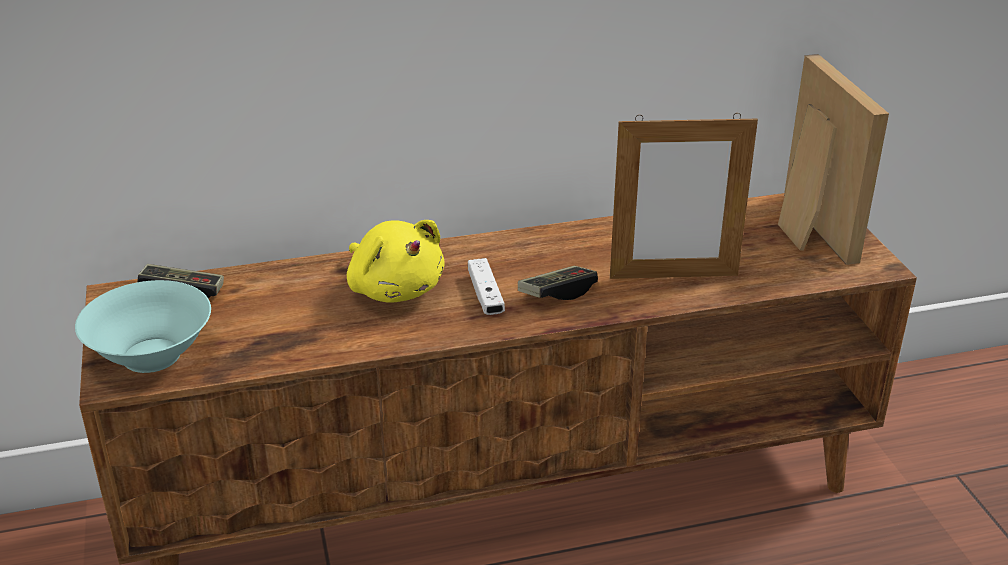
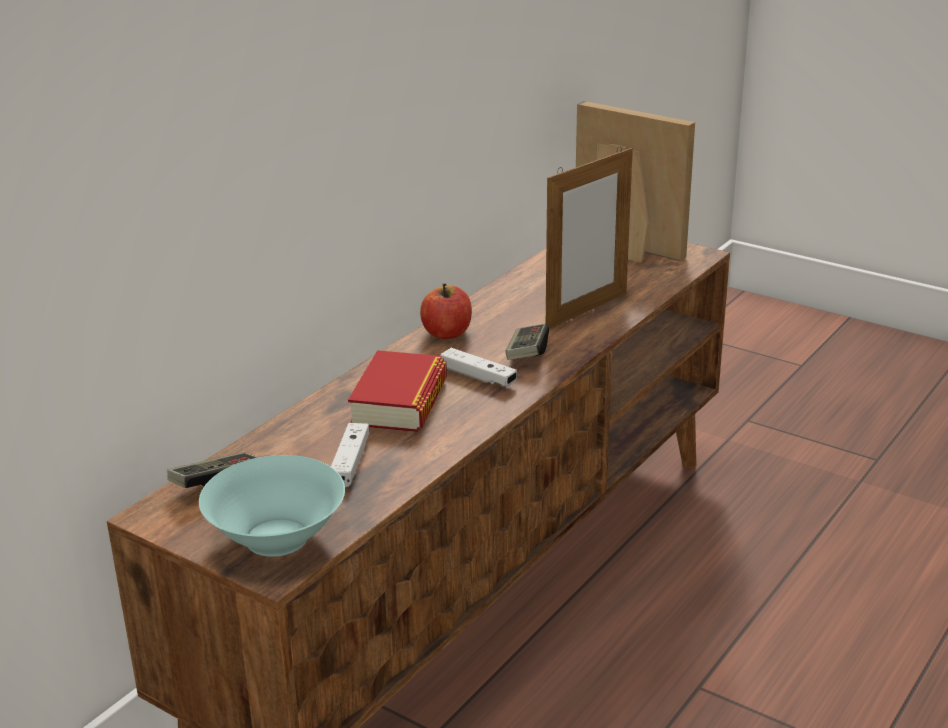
camera: 40 degrees left, 5 degrees down
yellow plush toy [347,220,445,303] -> book [348,350,447,432]
none -> white game controller [331,423,370,487]
none -> apple [420,284,472,339]

